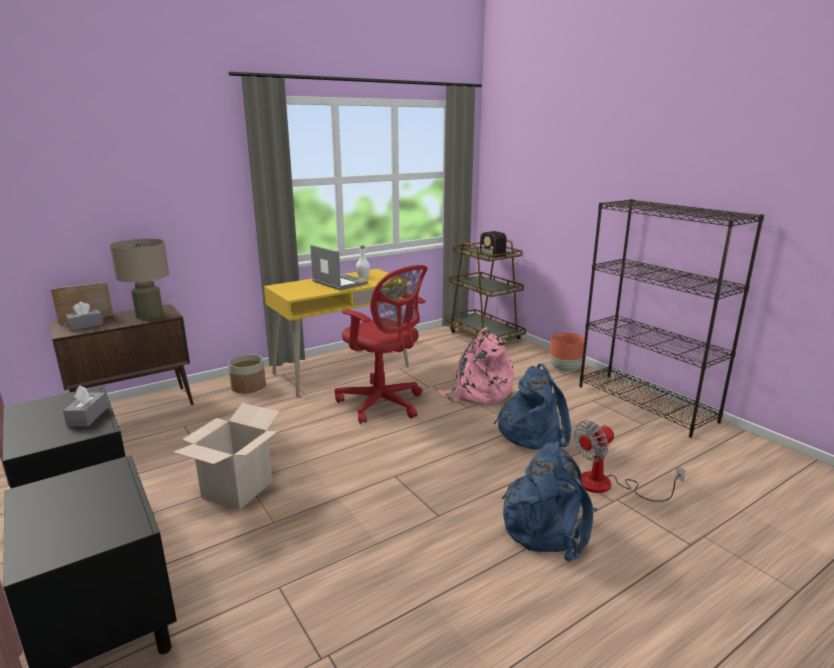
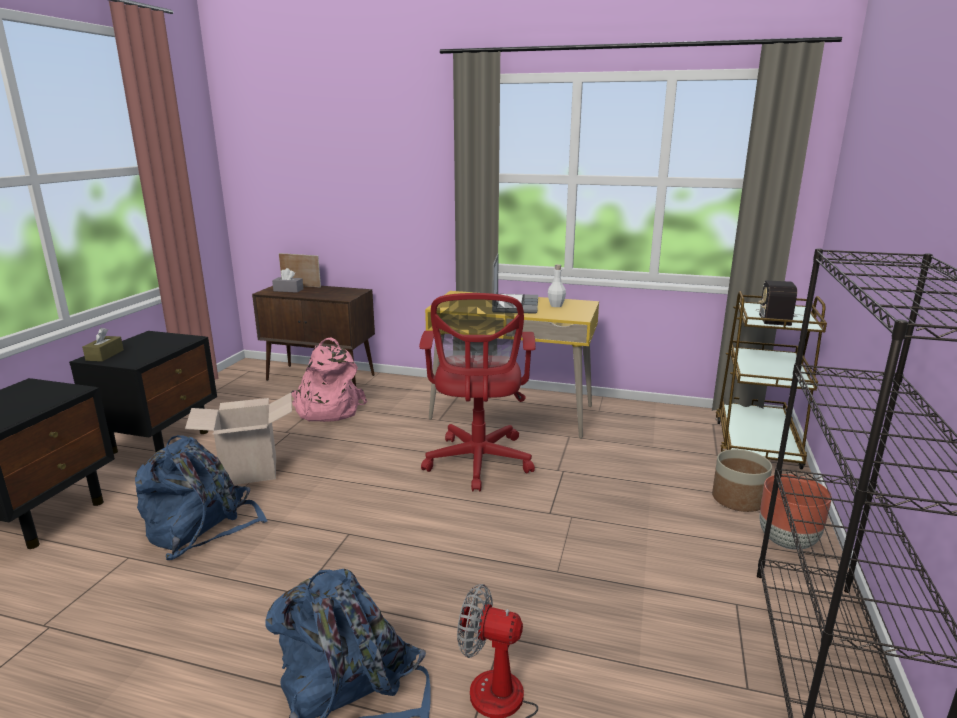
camera: 50 degrees right, 0 degrees up
grey tissue box [63,386,108,427] -> none
beige table lamp [110,239,169,319] -> none
planter [228,354,266,393] -> planter moved to [712,449,772,512]
pink backpack [438,327,514,405] -> pink backpack moved to [291,337,367,422]
blue backpack [494,363,571,450] -> blue backpack moved to [135,435,268,560]
none -> brown tissue box [82,328,124,362]

